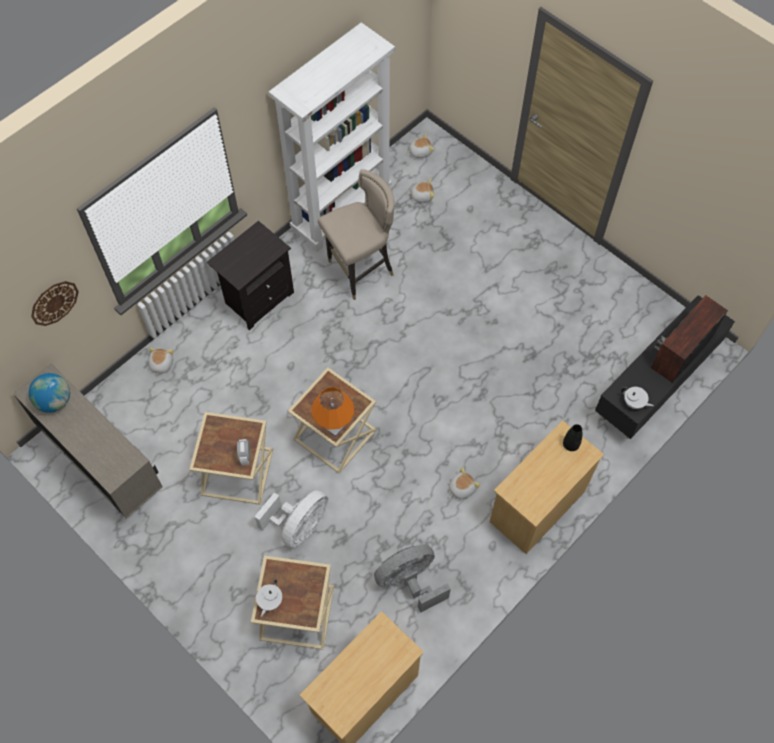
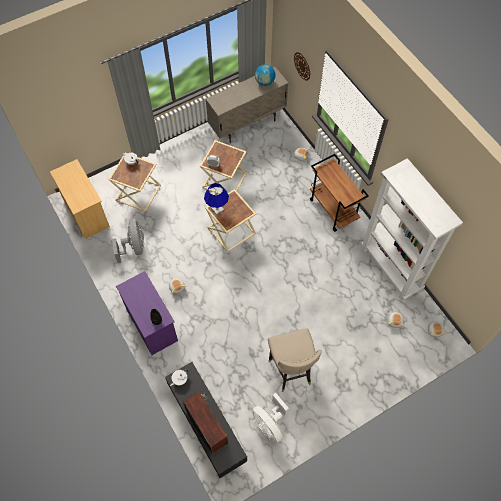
camera: 105 degrees right, 0 degrees up
black nightstand [207,221,294,330] -> brown cart [310,154,369,232]
white fan [254,490,328,548] -> white fan moved to [252,393,289,443]
orange table lamp [312,387,354,437] -> blue table lamp [204,183,229,215]
beige stool [318,169,394,300] -> beige stool moved to [268,328,322,392]
beige dresser [490,420,604,554] -> purple dresser [116,271,178,355]

